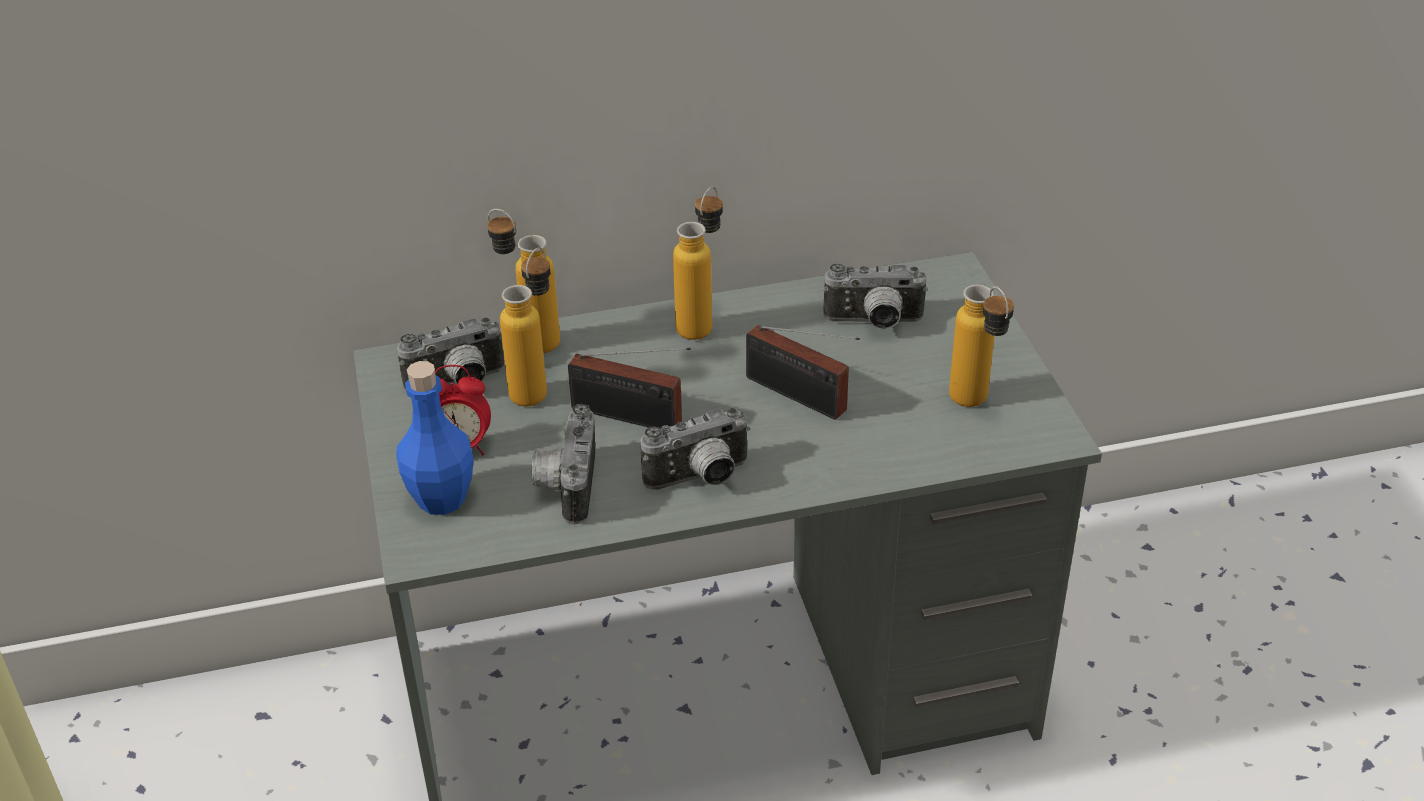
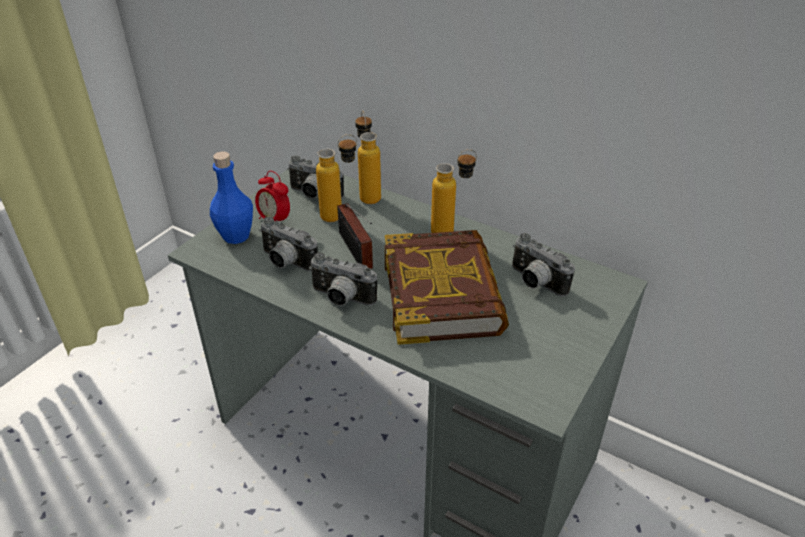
camera: 45 degrees right, 0 degrees up
camera [532,404,595,524] -> camera turned 105 degrees counterclockwise [259,216,318,272]
radio [746,325,860,420] -> book [385,230,509,345]
bottle [949,285,1014,407] -> none

